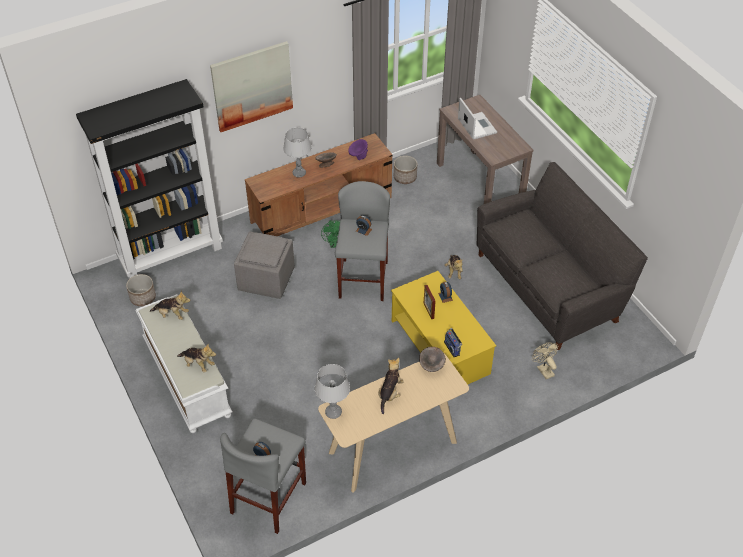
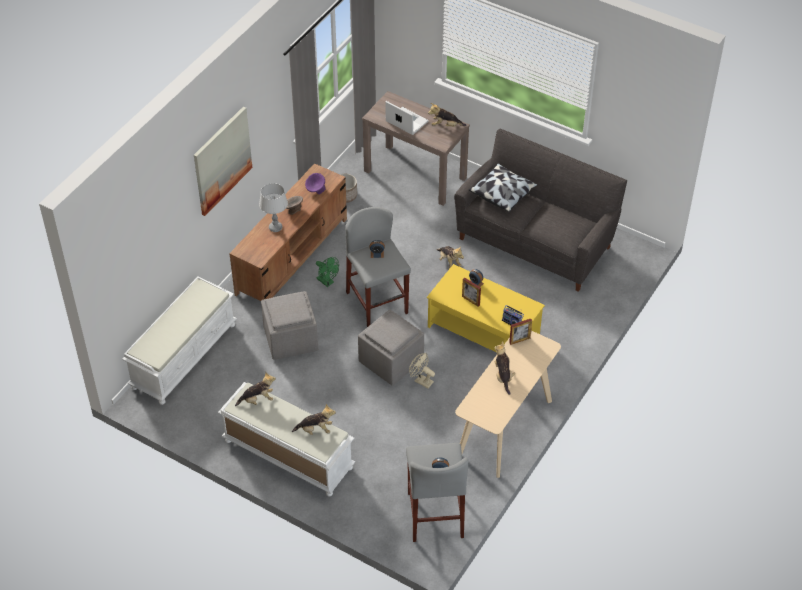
camera: 30 degrees left, 0 degrees up
black bookcase [76,79,223,279] -> white bench [122,276,237,405]
planter [126,274,156,306] -> none
grey table lamp [315,364,350,419] -> none
grey bowl [419,347,446,372] -> picture frame [509,319,532,345]
beige fan [532,342,558,379] -> beige fan moved to [409,353,435,388]
none -> grey ottoman [358,310,424,385]
none -> plush toy [428,103,466,126]
none -> pillow [469,163,538,212]

